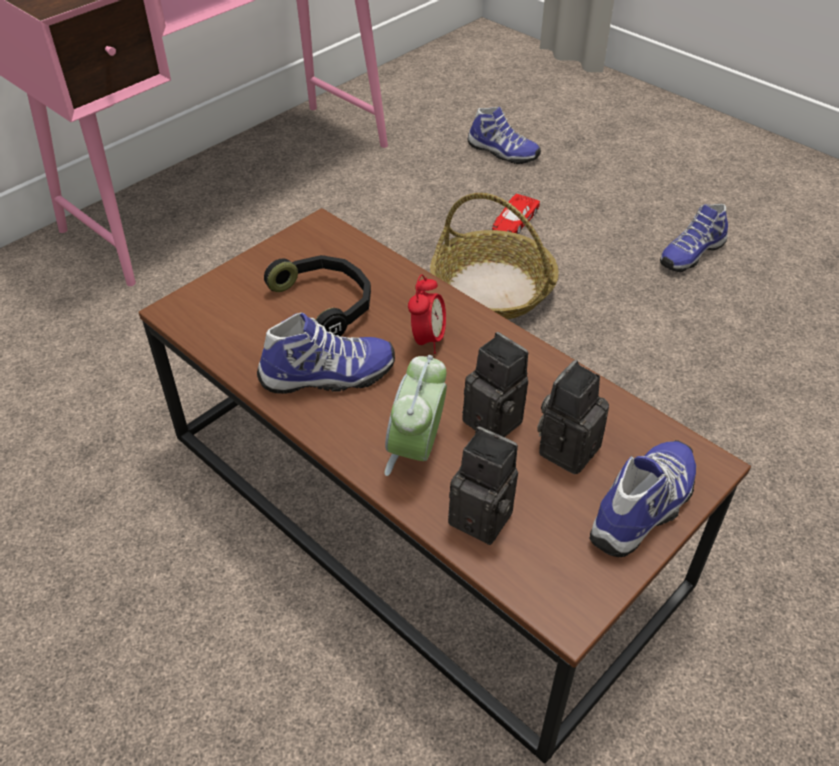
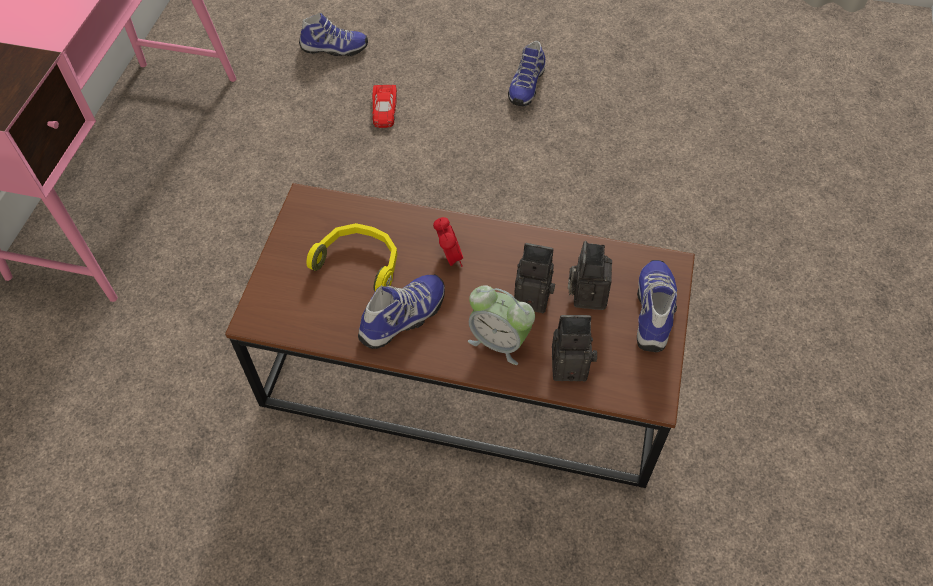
camera: 30 degrees left, 10 degrees up
black headphones [264,255,371,337] -> yellow headphones [307,223,397,291]
alarm clock [384,355,447,476] -> alarm clock turned 45 degrees counterclockwise [468,285,535,365]
basket [430,193,559,319] -> none

